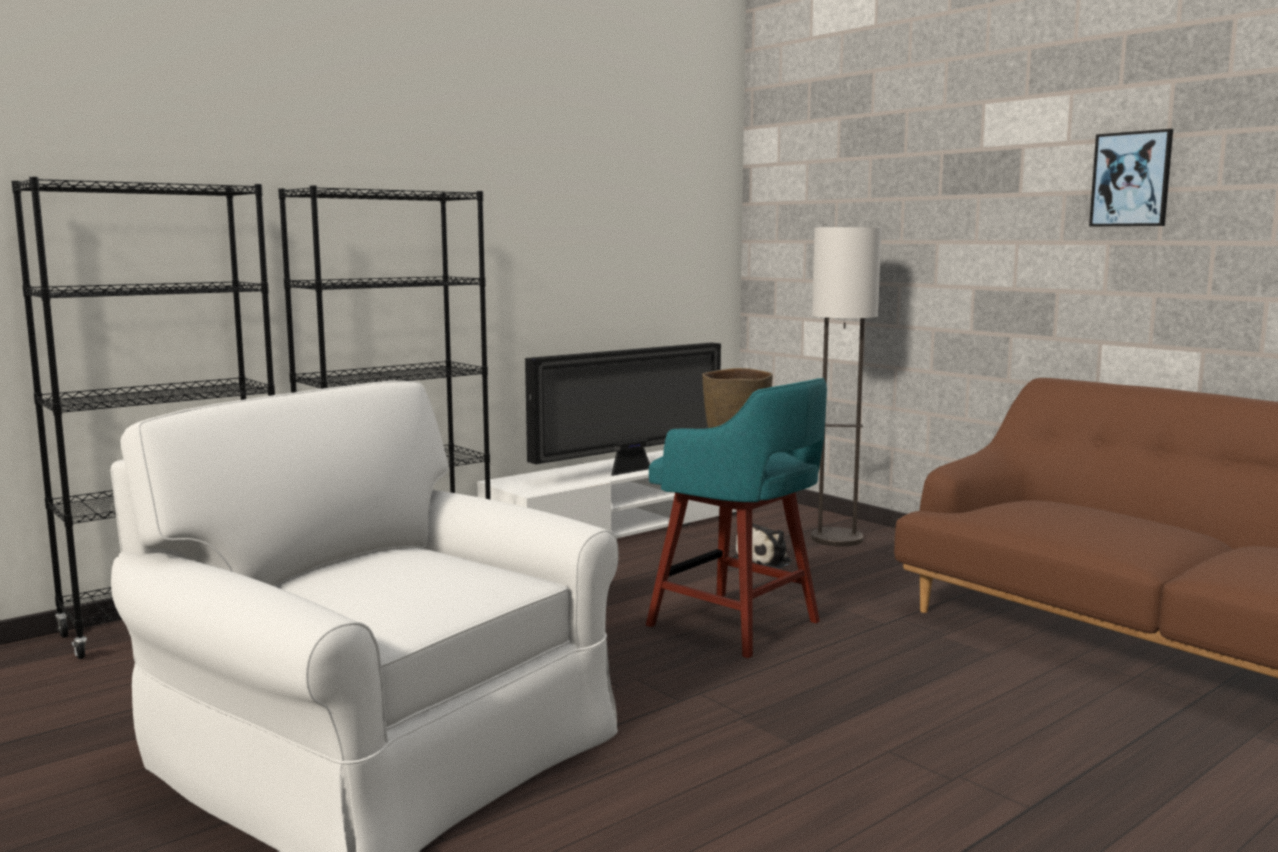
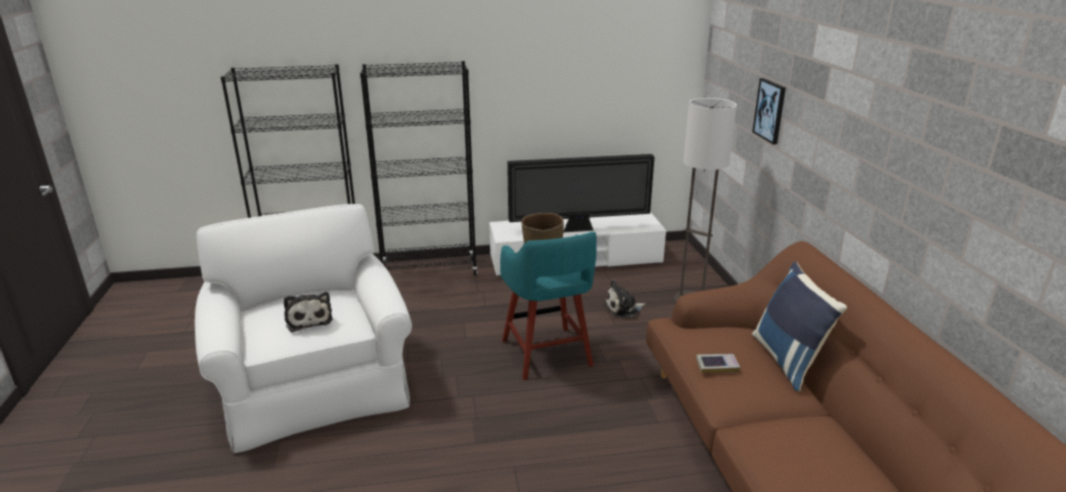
camera: 30 degrees right, 15 degrees up
picture [1089,129,1173,227] -> picture moved to [752,78,786,144]
none -> plush toy [284,292,333,332]
none -> book [696,354,740,373]
none -> blue pillow [752,262,847,392]

